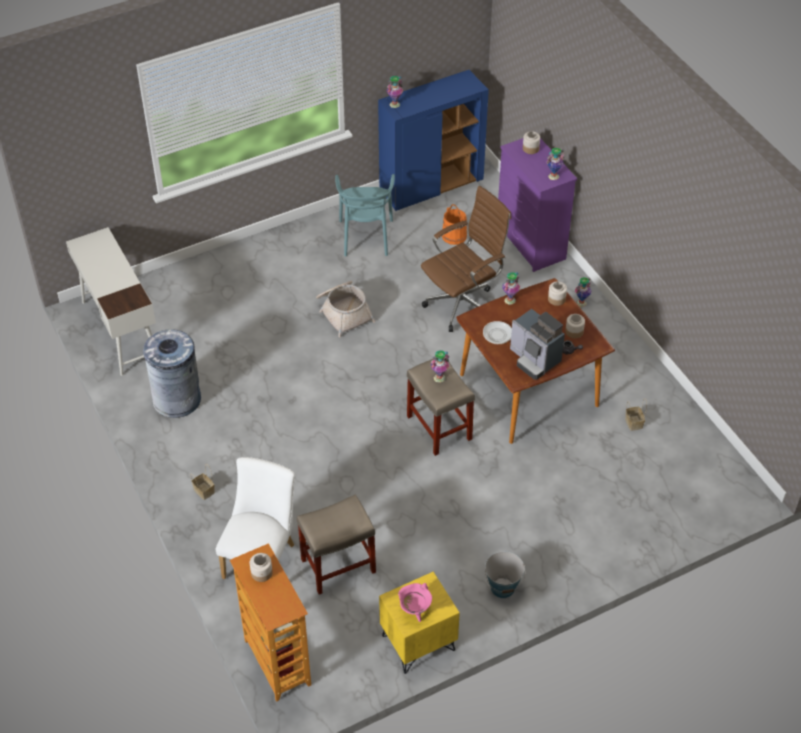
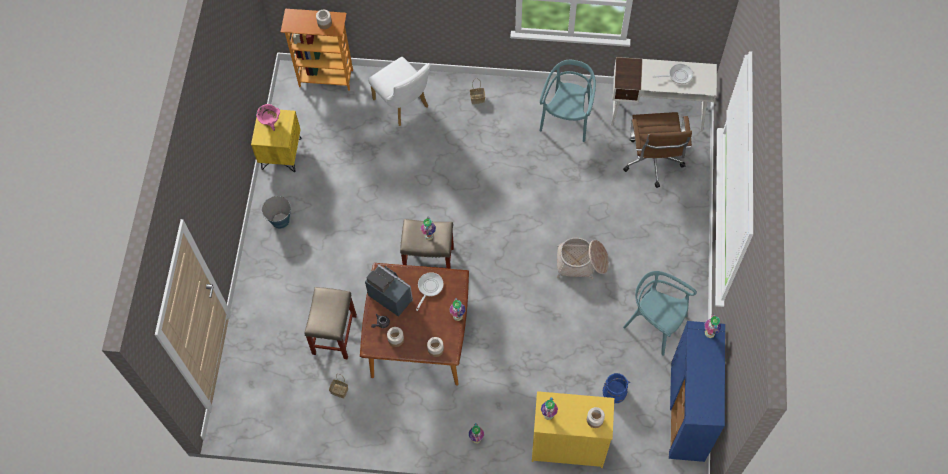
camera: 125 degrees right, 15 degrees up
grey trash can [143,329,201,418] -> turquoise chair [539,60,596,142]
beige stool [296,494,376,595] -> beige stool moved to [304,287,357,359]
brown office chair [421,186,511,332] -> brown office chair moved to [623,112,692,188]
orange bucket [442,204,467,245] -> blue bucket [603,373,630,403]
purple dresser [498,138,577,272] -> yellow dresser [532,391,614,468]
coffee machine [510,309,565,380] -> coffee machine turned 45 degrees clockwise [365,264,413,317]
none -> frying pan [652,64,693,84]

